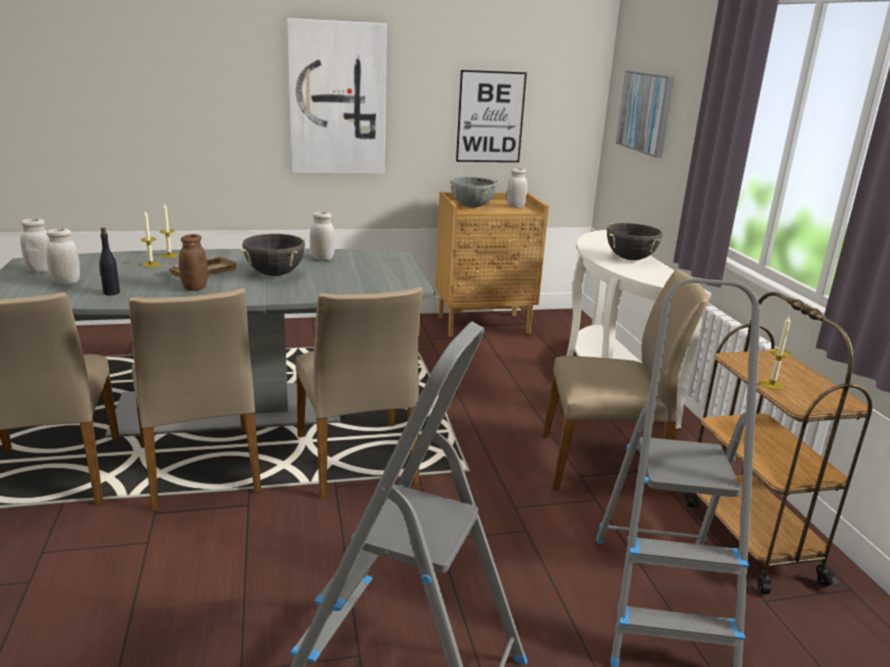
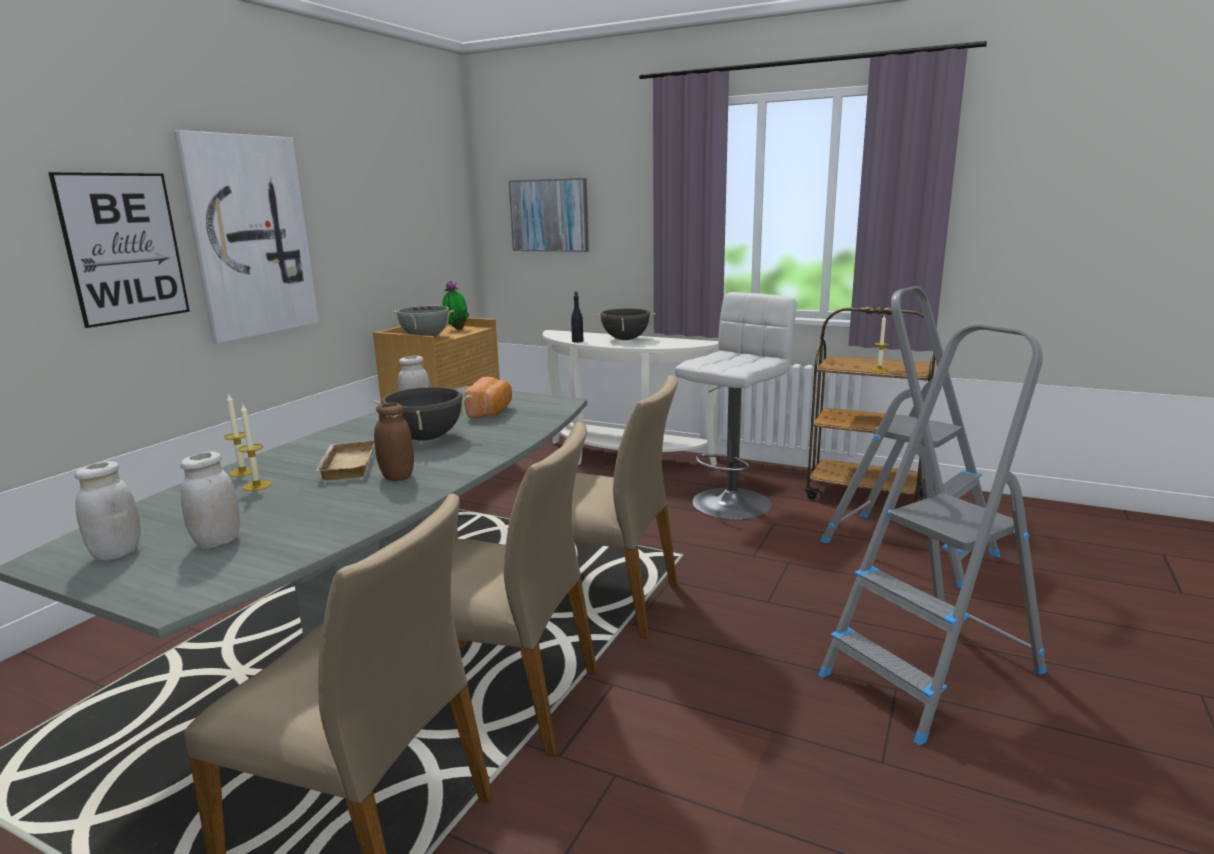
camera: 50 degrees left, 5 degrees down
black bottle [99,227,120,295] -> black bottle moved to [571,292,584,343]
picture [456,70,527,162] -> picture moved to [48,172,190,328]
white jar [506,168,528,208] -> potted plant [442,281,469,330]
beige chair [543,270,709,494] -> white stool [675,292,797,519]
none -> bread [464,377,512,418]

